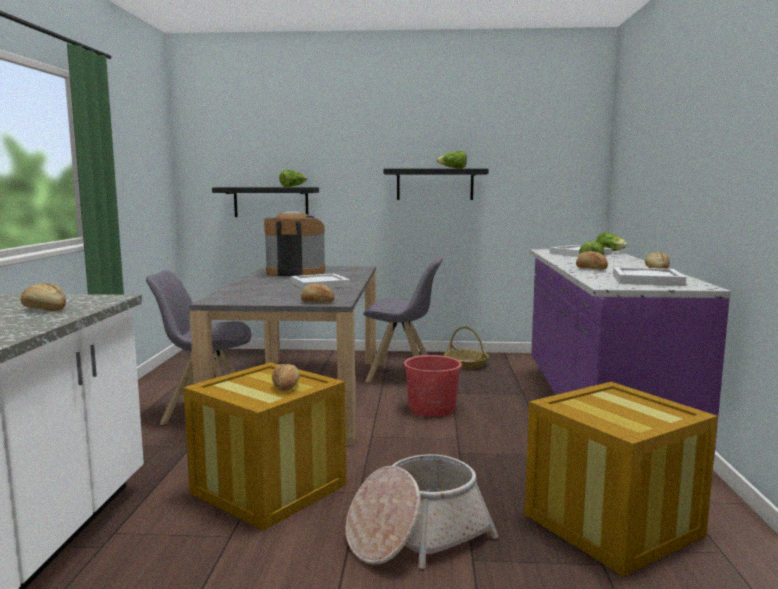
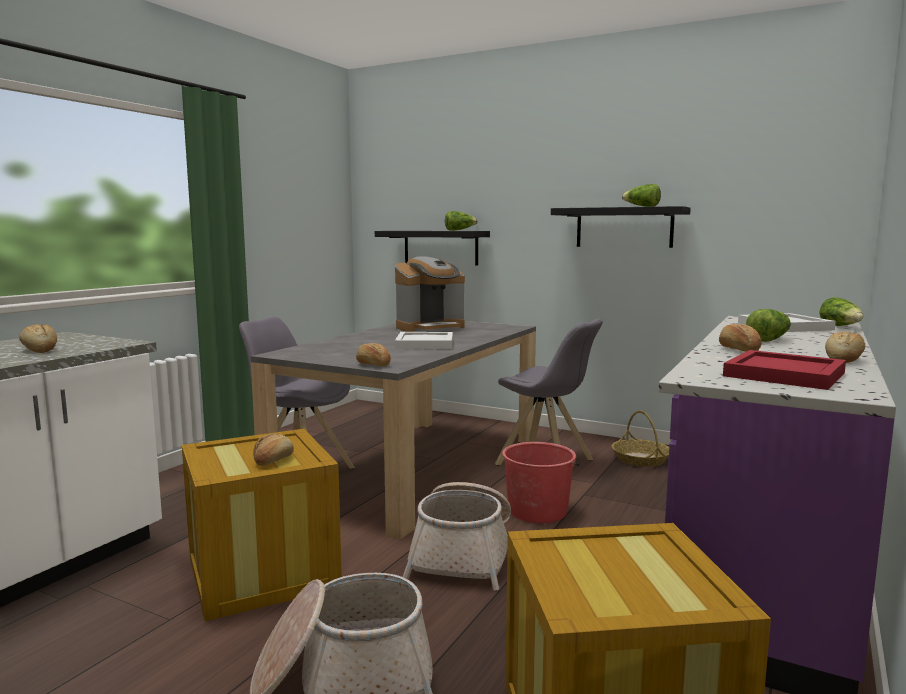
camera: 25 degrees right, 0 degrees up
coffee machine [264,211,325,276] -> coffee machine turned 120 degrees clockwise [395,256,465,332]
white tray [613,267,686,286] -> red tray [723,350,846,390]
none -> basket [403,482,511,591]

